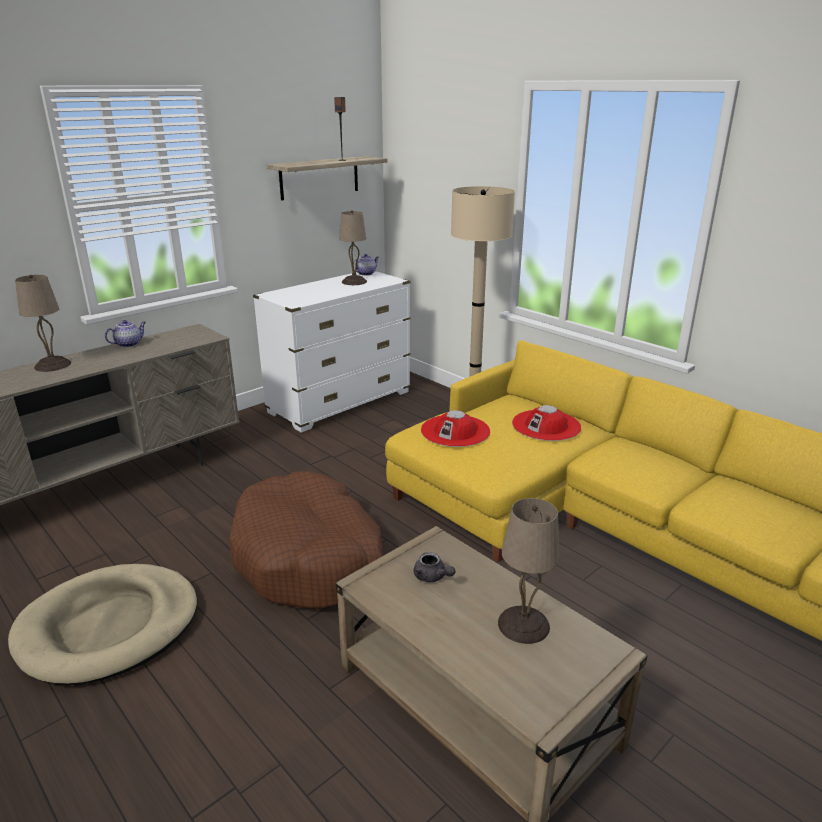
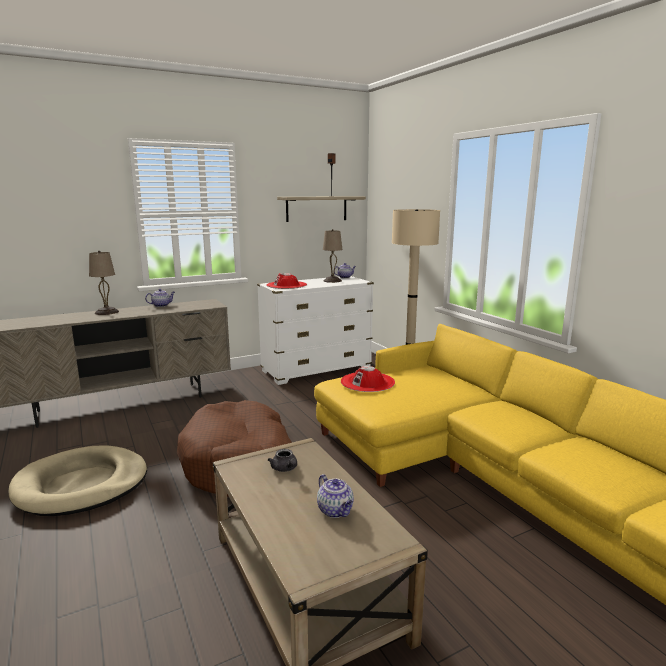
camera: 15 degrees right, 10 degrees down
beige table lamp [498,498,560,644] -> teapot [317,474,354,518]
red hat [512,405,581,441] -> red hat moved to [266,273,307,289]

